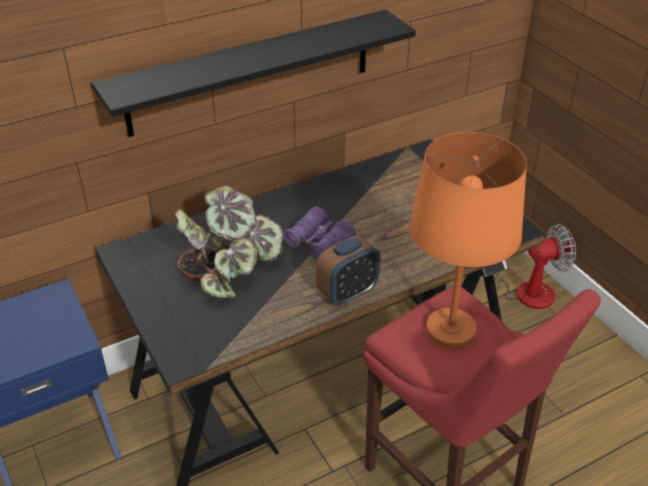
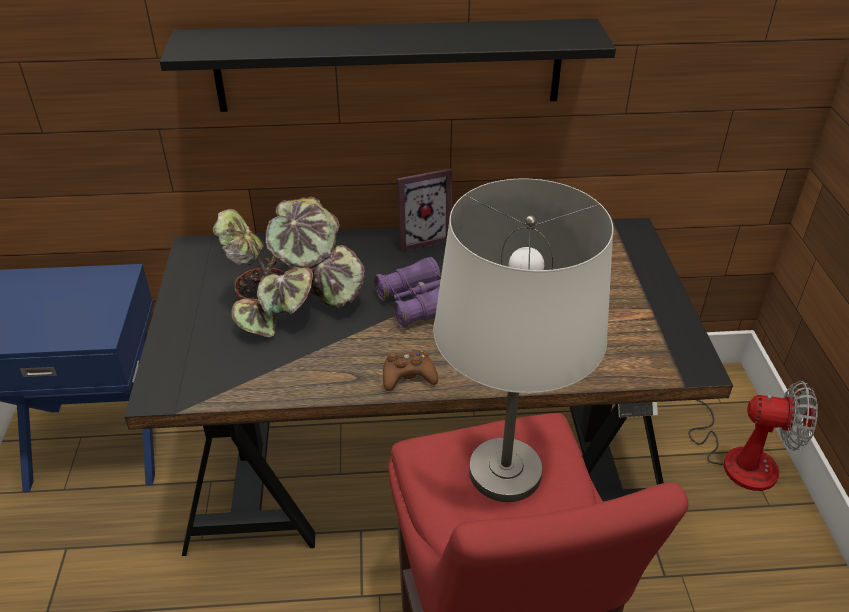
camera: 25 degrees right, 0 degrees up
alarm clock [316,235,380,306] -> brown game controller [383,350,438,391]
orange table lamp [409,132,527,349] -> white table lamp [433,179,613,502]
none -> picture frame [397,168,452,252]

